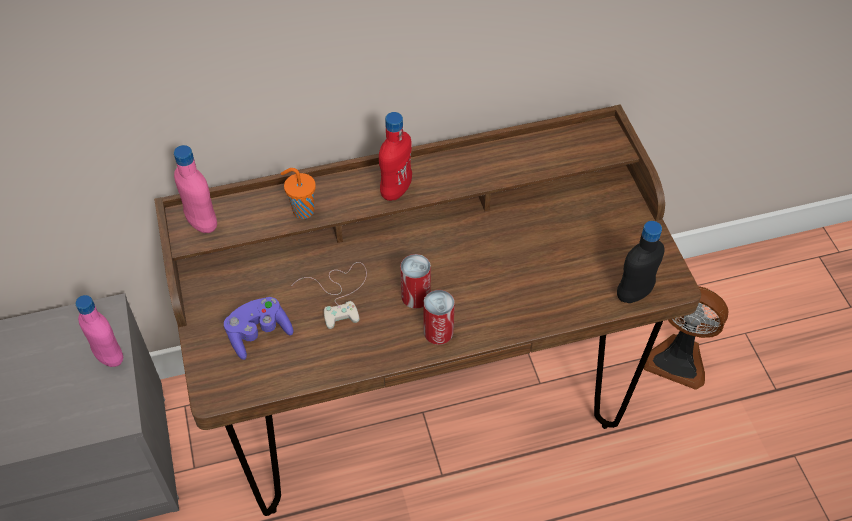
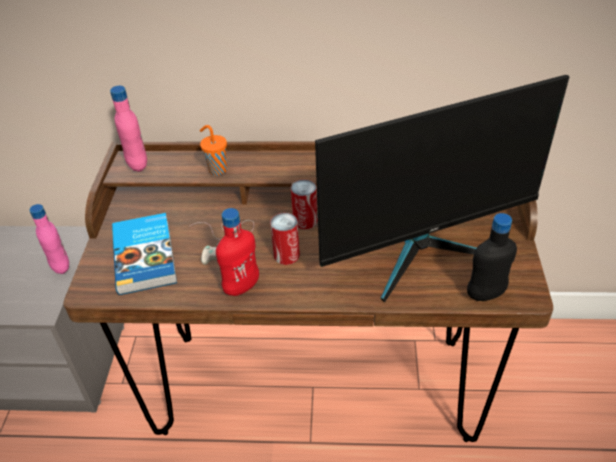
camera: 20 degrees right, 10 degrees down
purple game controller [224,297,293,360] -> book [112,213,177,295]
red bottle [379,112,412,201] -> red bottle moved to [216,208,259,296]
can [424,290,455,345] -> can moved to [291,179,318,229]
fan [644,286,729,390] -> none
none -> monitor [315,75,569,303]

